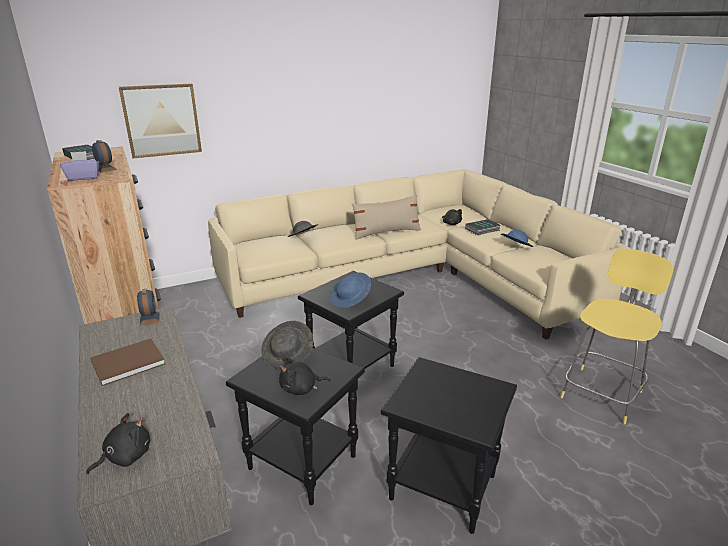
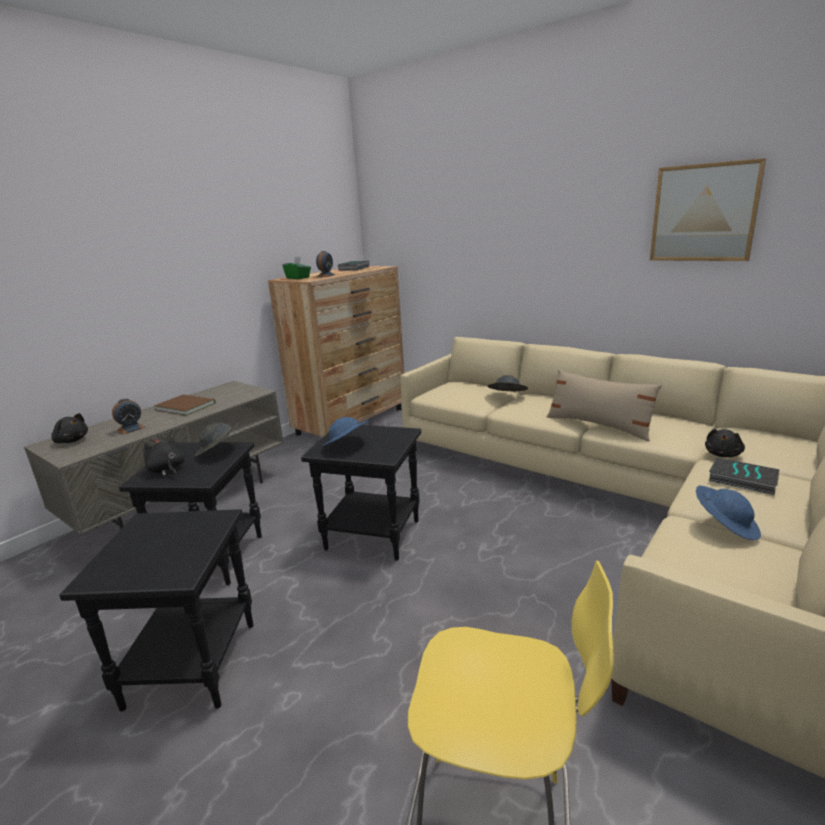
camera: 65 degrees right, 5 degrees down
purple tissue box [60,151,99,181] -> green tissue box [282,257,311,279]
picture [119,83,202,158] -> picture moved to [650,158,766,261]
alarm clock [137,289,159,326] -> alarm clock moved to [112,399,146,435]

